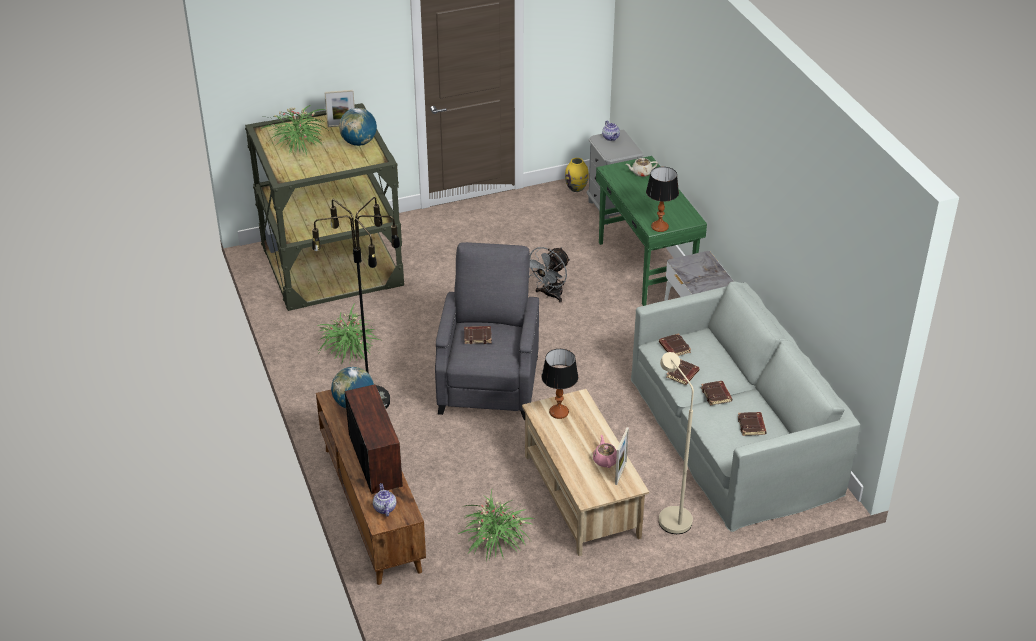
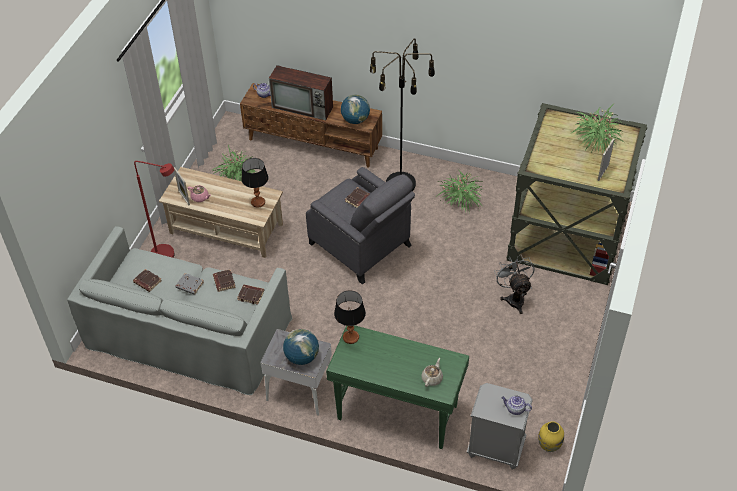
camera: 130 degrees right, 10 degrees up
globe [339,108,377,146] -> globe moved to [283,329,319,365]
grey fan [529,247,570,302] -> grey fan moved to [494,254,535,314]
beige floor lamp [659,352,694,534] -> red floor lamp [134,161,175,258]
brown book [701,381,732,406] -> grey book [175,273,204,295]

